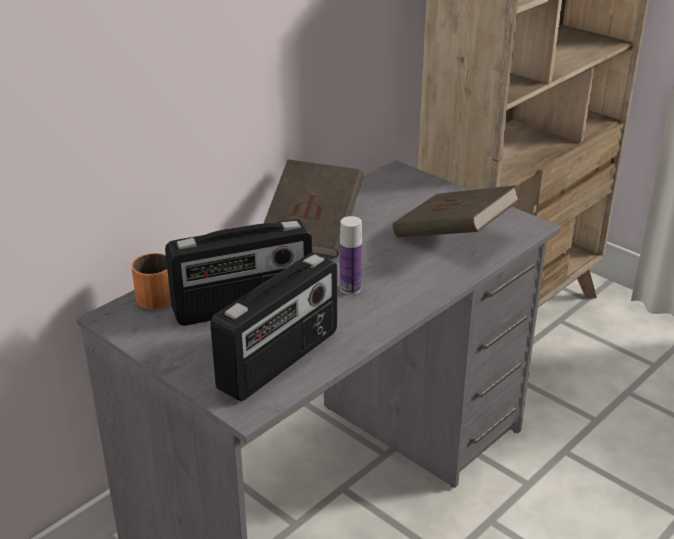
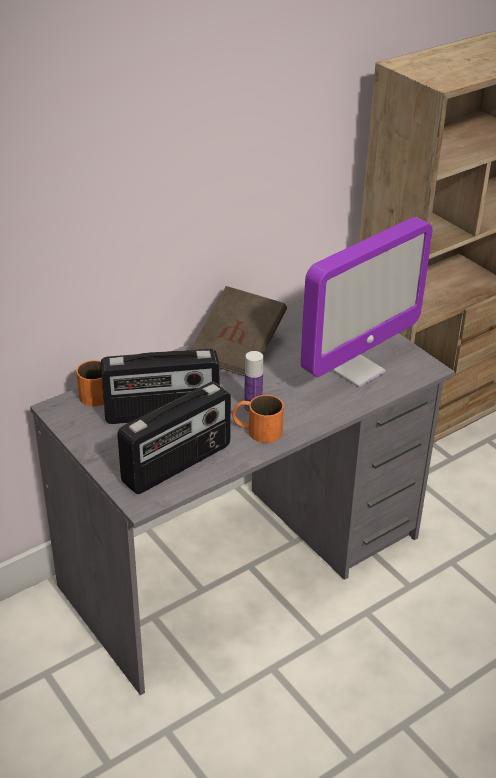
camera: 10 degrees right, 5 degrees up
brown book [393,185,520,237] -> monitor [301,217,433,387]
none -> orange mug [232,395,284,443]

